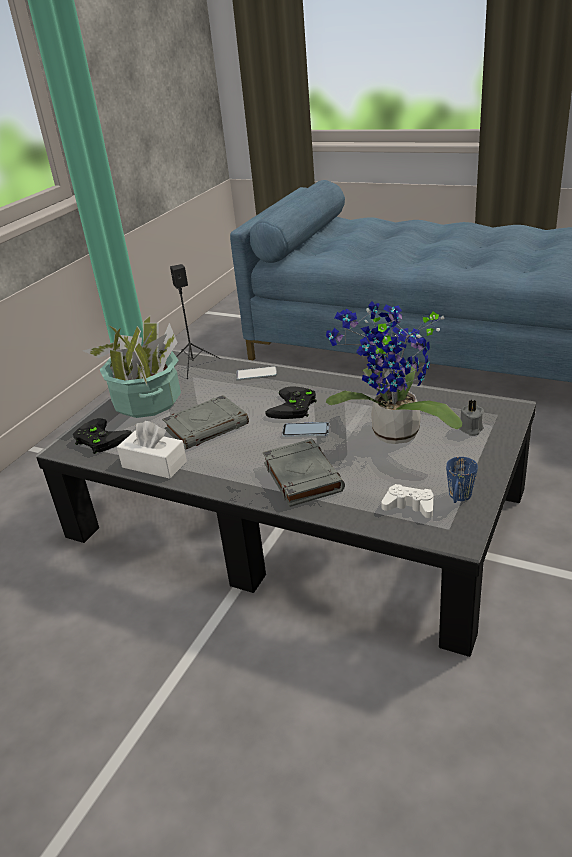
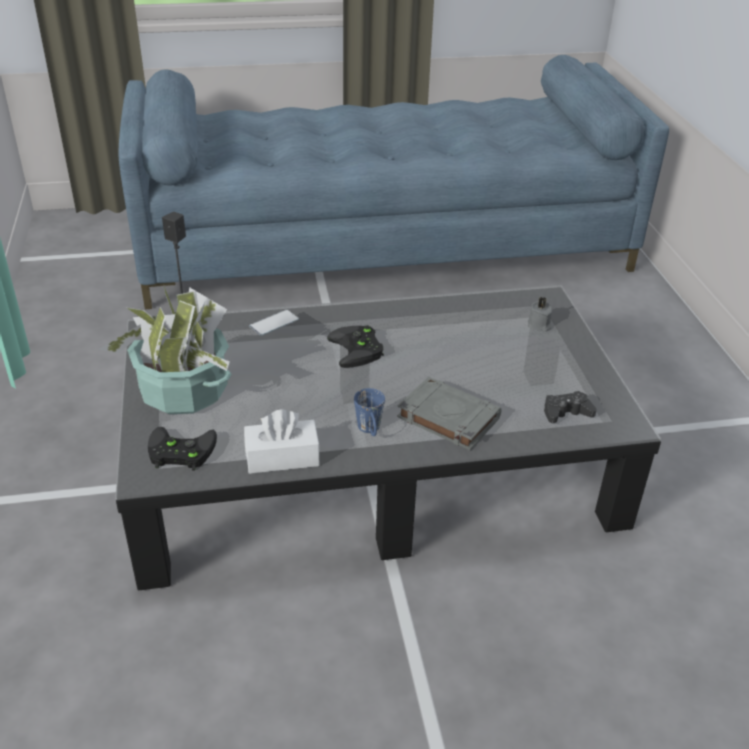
camera: 40 degrees left, 5 degrees up
grey book [162,395,249,449] -> none
phone [282,422,329,437] -> none
potted plant [326,301,462,444] -> none
white game controller [381,484,433,518] -> black game controller [544,391,597,423]
blue mug [446,457,478,503] -> blue mug moved to [354,388,385,436]

